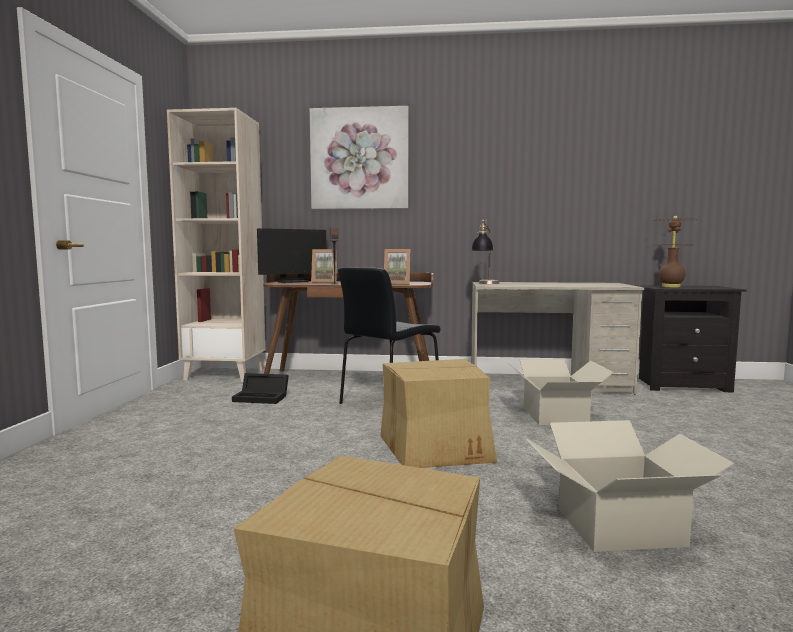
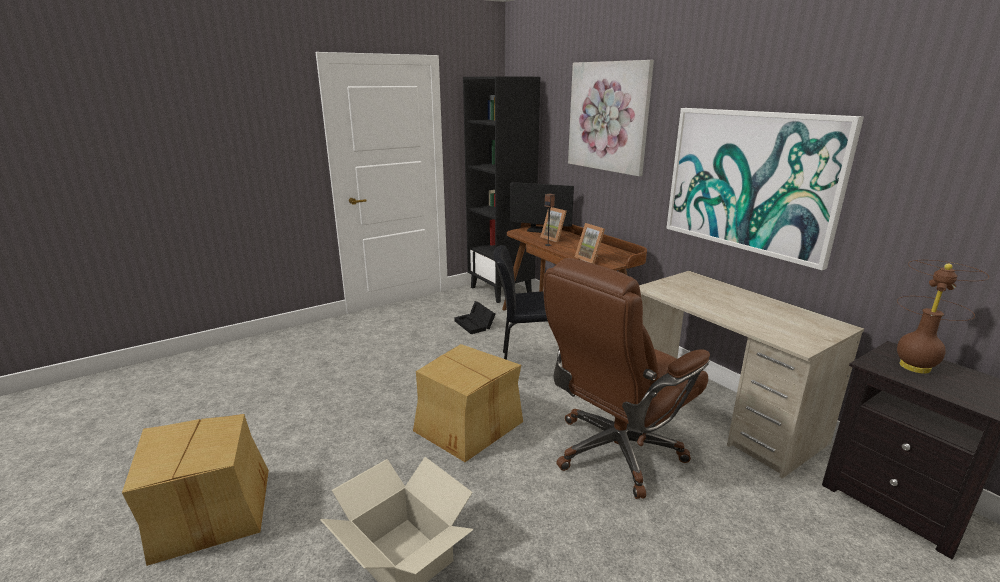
camera: 50 degrees right, 15 degrees up
beige bookcase [167,108,266,382] -> black bookcase [463,76,540,303]
table lamp [471,219,500,284] -> none
cardboard box [505,359,614,425] -> brown office chair [543,258,710,499]
none -> picture [666,108,864,270]

